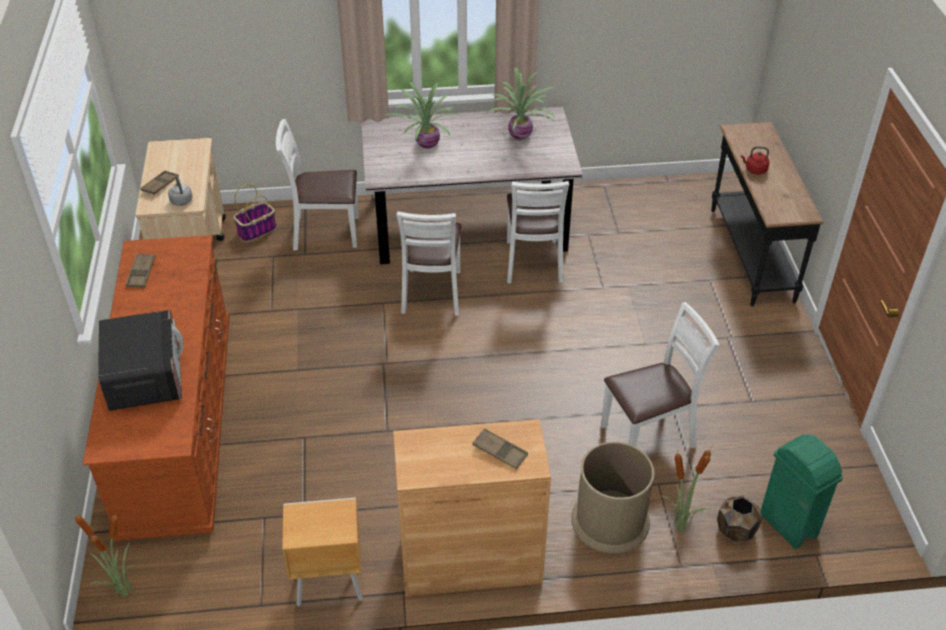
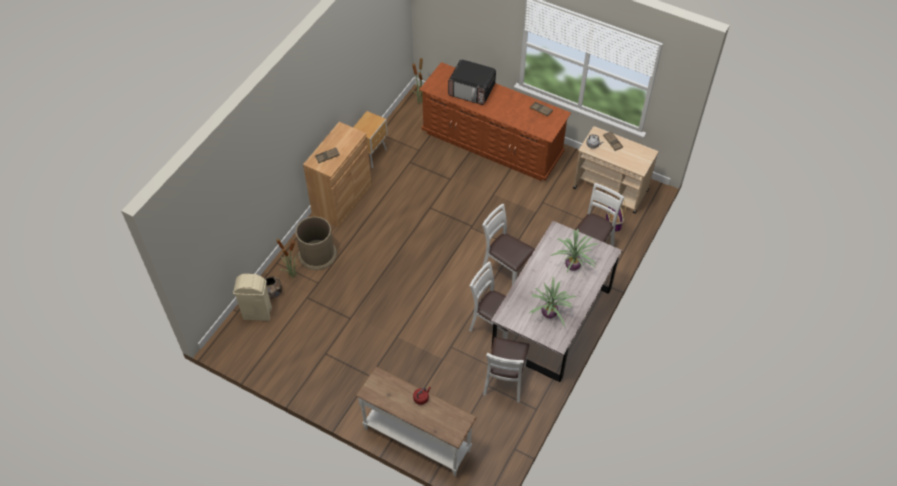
camera: 125 degrees right, 10 degrees up
white chair [601,302,719,448] -> white chair moved to [483,337,529,402]
black console table [711,122,823,307] -> white console table [356,366,477,477]
green trash can [760,435,843,549] -> beige trash can [233,274,272,321]

